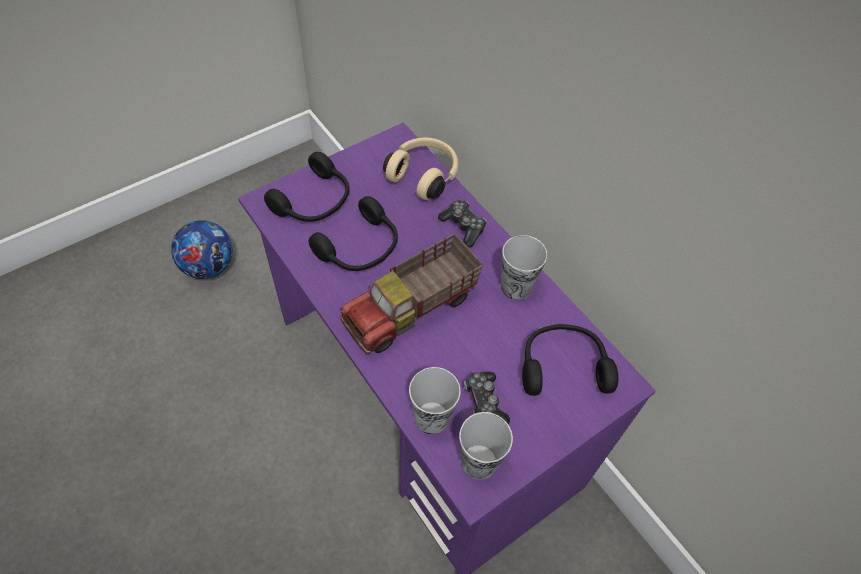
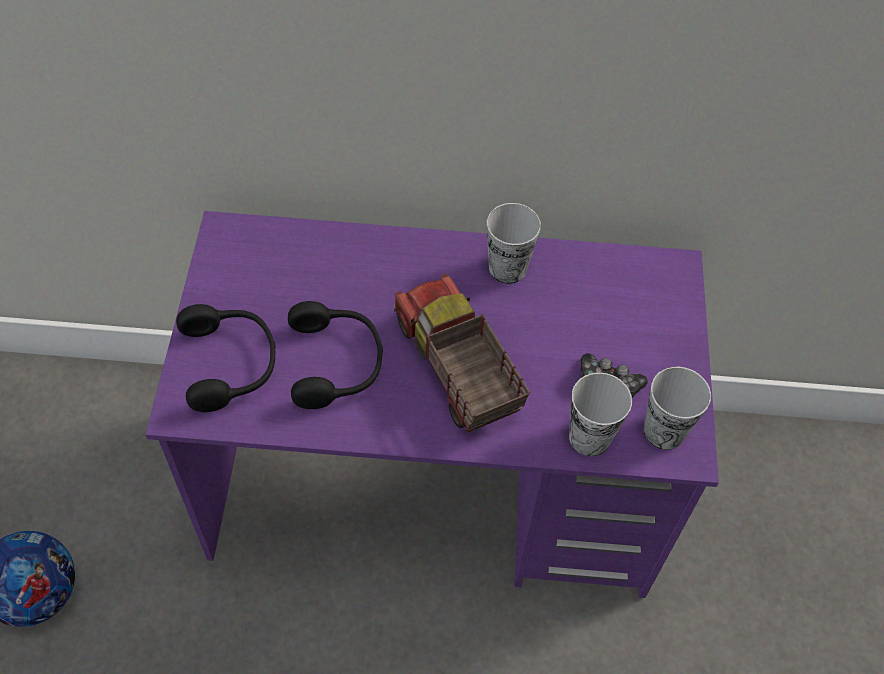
camera: 50 degrees left, 0 degrees up
toy truck [340,233,483,355] -> toy truck turned 150 degrees clockwise [394,274,531,432]
beige headphones [383,137,459,200] -> none
game controller [438,200,487,248] -> none
black headphones [522,324,618,396] -> none

